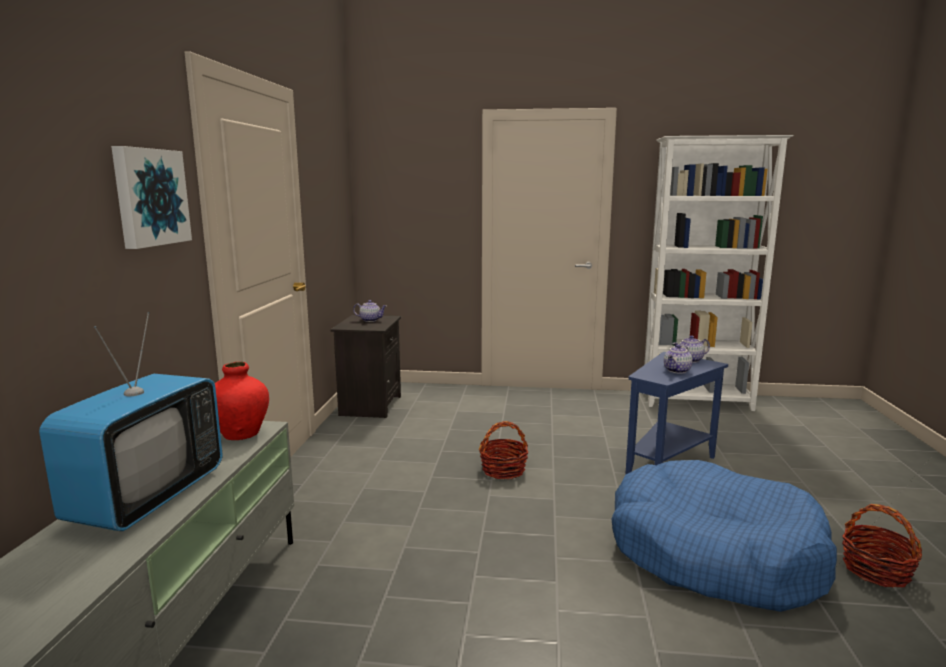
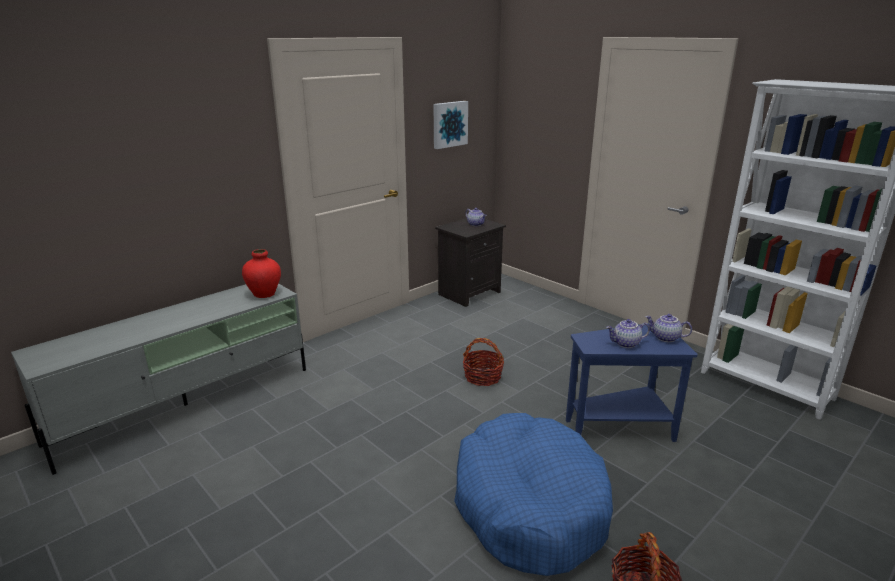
camera: 40 degrees right, 10 degrees up
television [39,312,223,531] -> none
picture [111,146,192,249] -> picture moved to [434,101,468,149]

